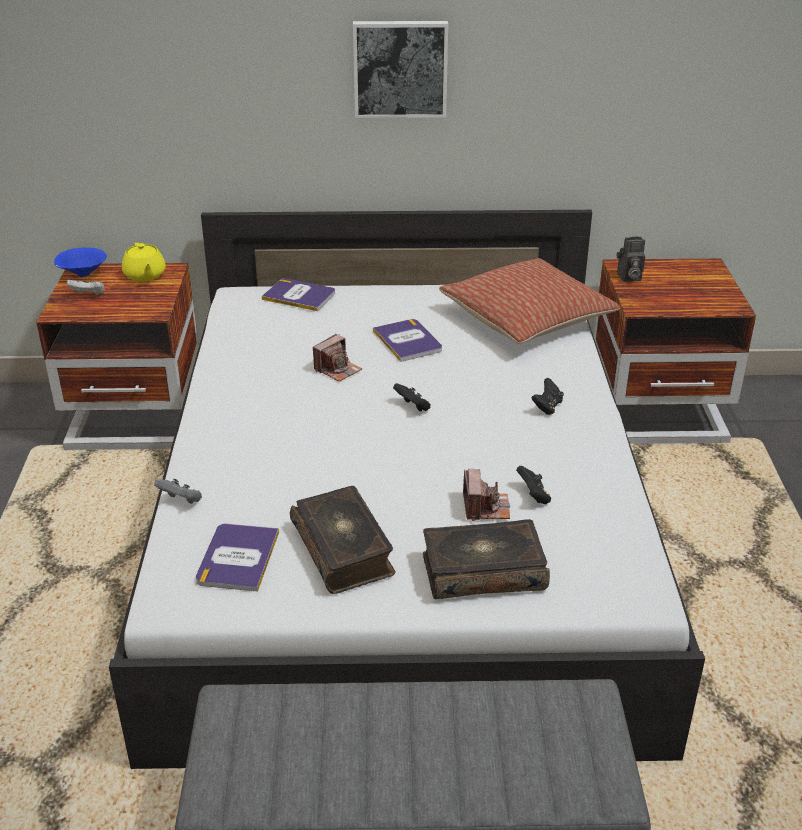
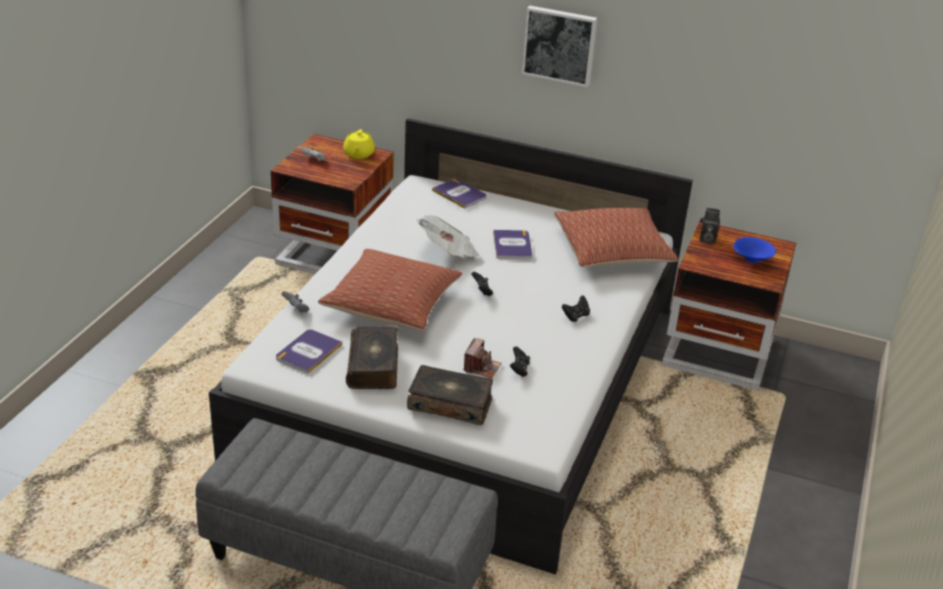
camera: 20 degrees right, 0 degrees up
blue bowl [54,247,107,277] -> blue bowl moved to [734,237,776,263]
camera [313,334,362,382] -> newspaper [417,215,482,259]
none -> pillow [318,249,462,331]

